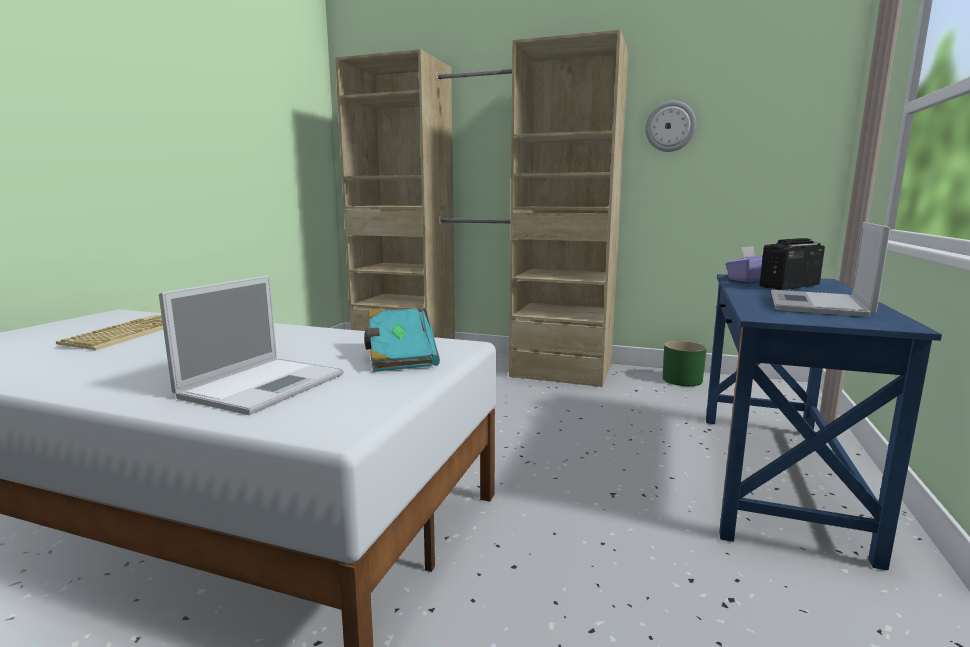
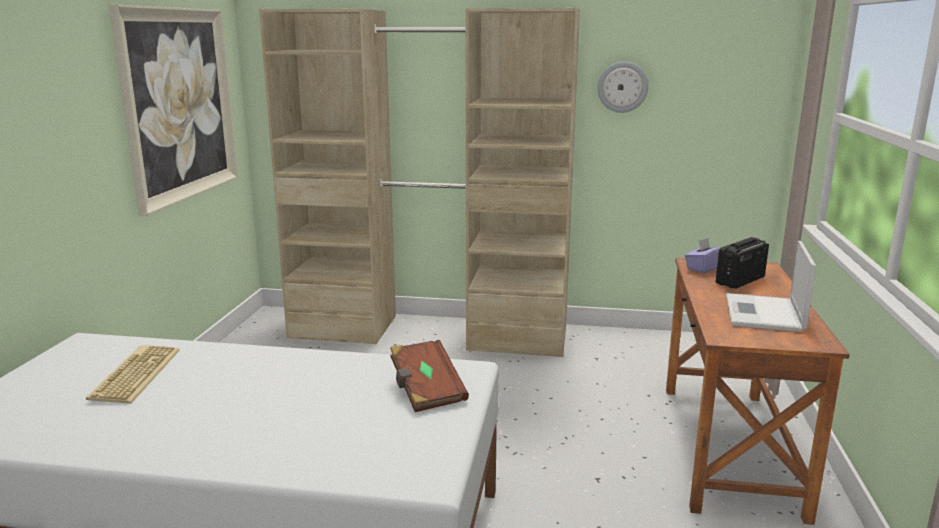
camera: 10 degrees left, 5 degrees up
laptop [159,275,344,415] -> none
turquoise book [364,308,440,372] -> brown book [390,340,469,412]
green planter [663,341,707,386] -> none
blue desk [706,274,942,570] -> brown desk [666,258,850,525]
none -> picture [109,4,238,216]

